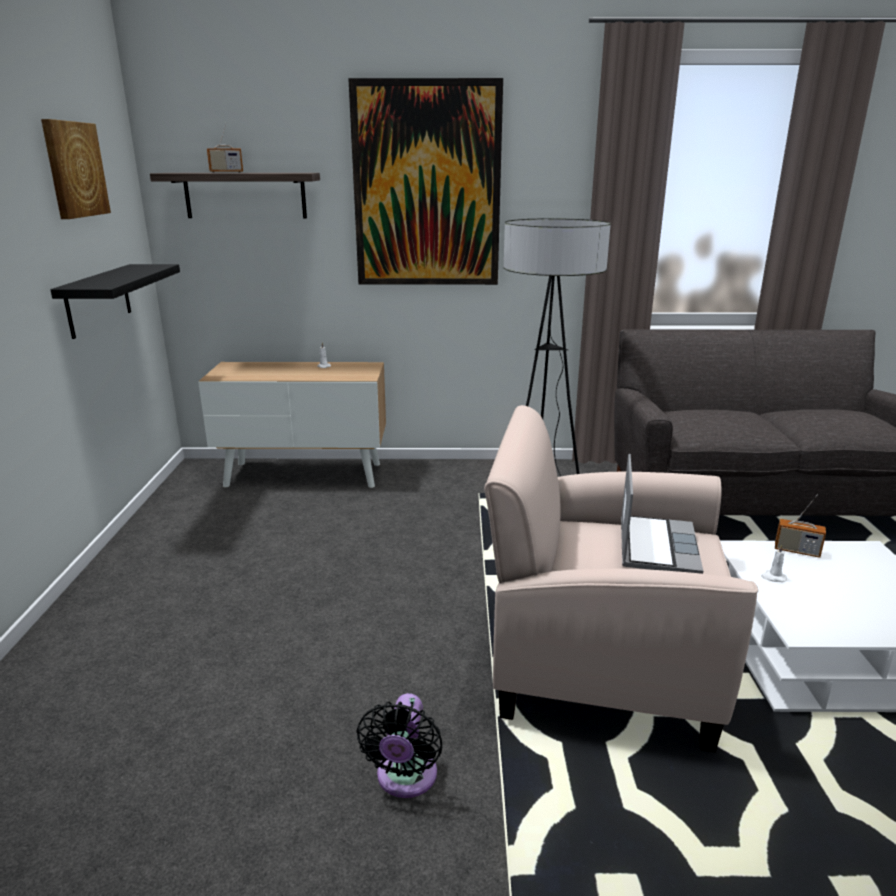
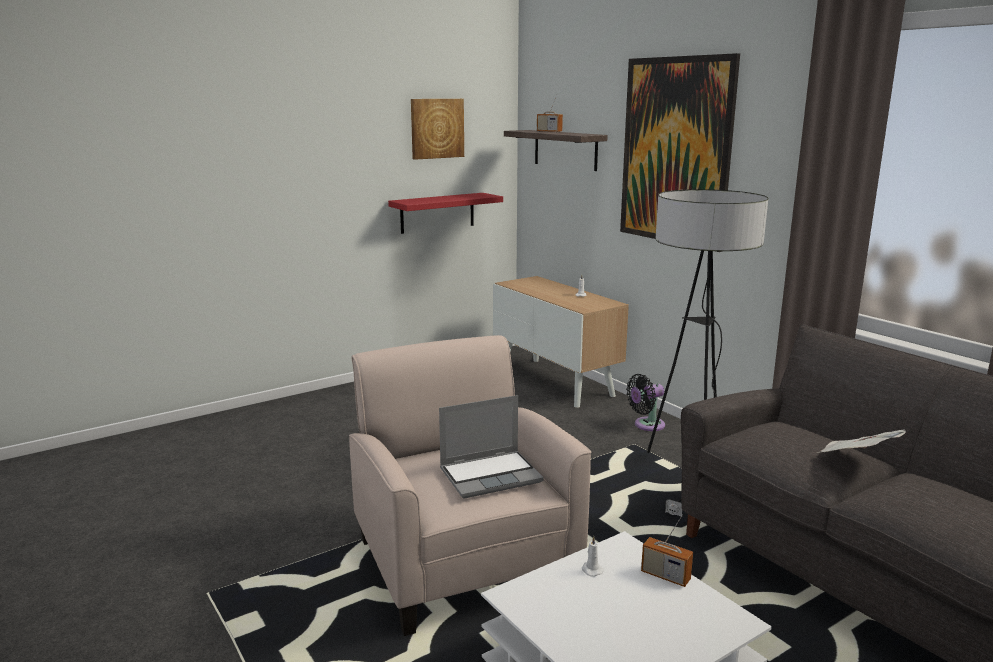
camera: 55 degrees right, 5 degrees down
black shelf [50,264,180,339] -> red shelf [388,193,503,234]
black fan [356,693,443,798] -> black fan moved to [626,374,665,431]
radio [775,495,826,558] -> radio turned 45 degrees counterclockwise [641,514,693,587]
none -> newspaper [817,429,906,453]

